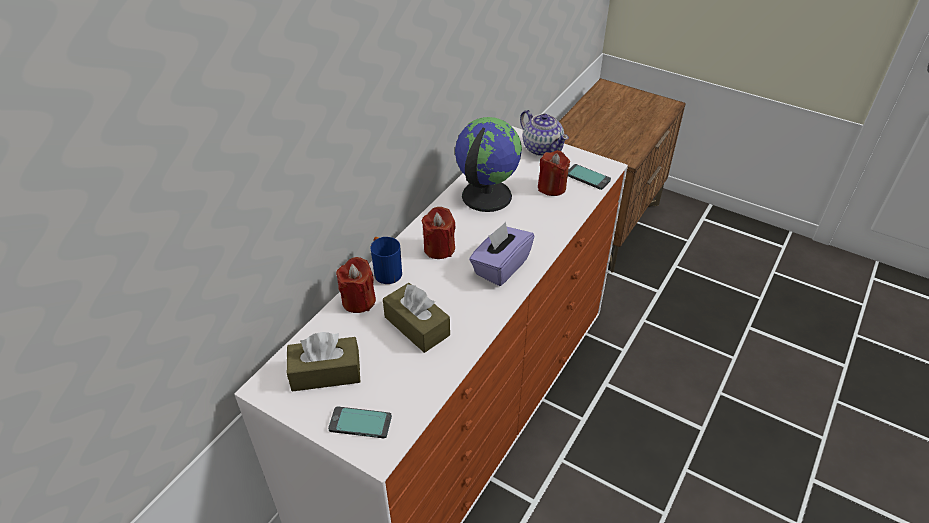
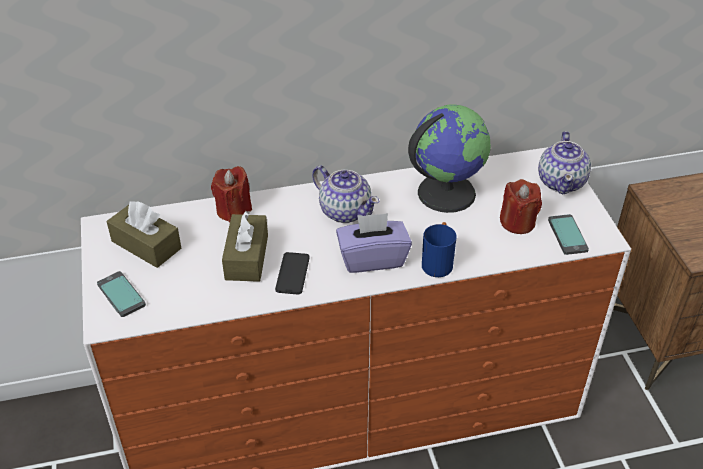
camera: 45 degrees right, 0 degrees up
blue mug [371,237,402,284] -> blue mug moved to [422,222,456,277]
red candle [422,207,455,259] -> teapot [312,166,379,223]
none -> phone [275,252,310,294]

